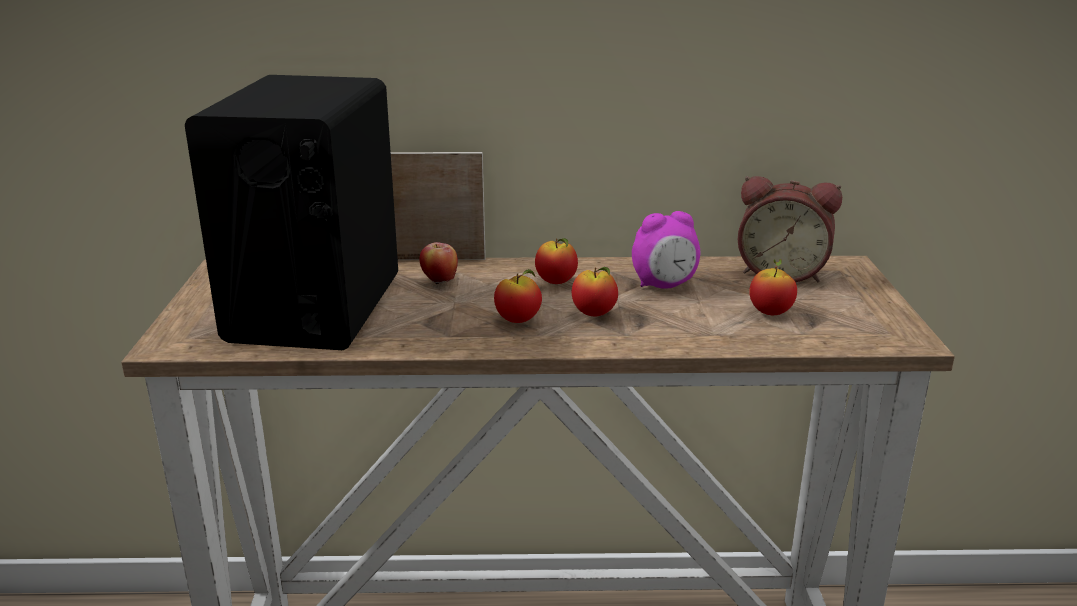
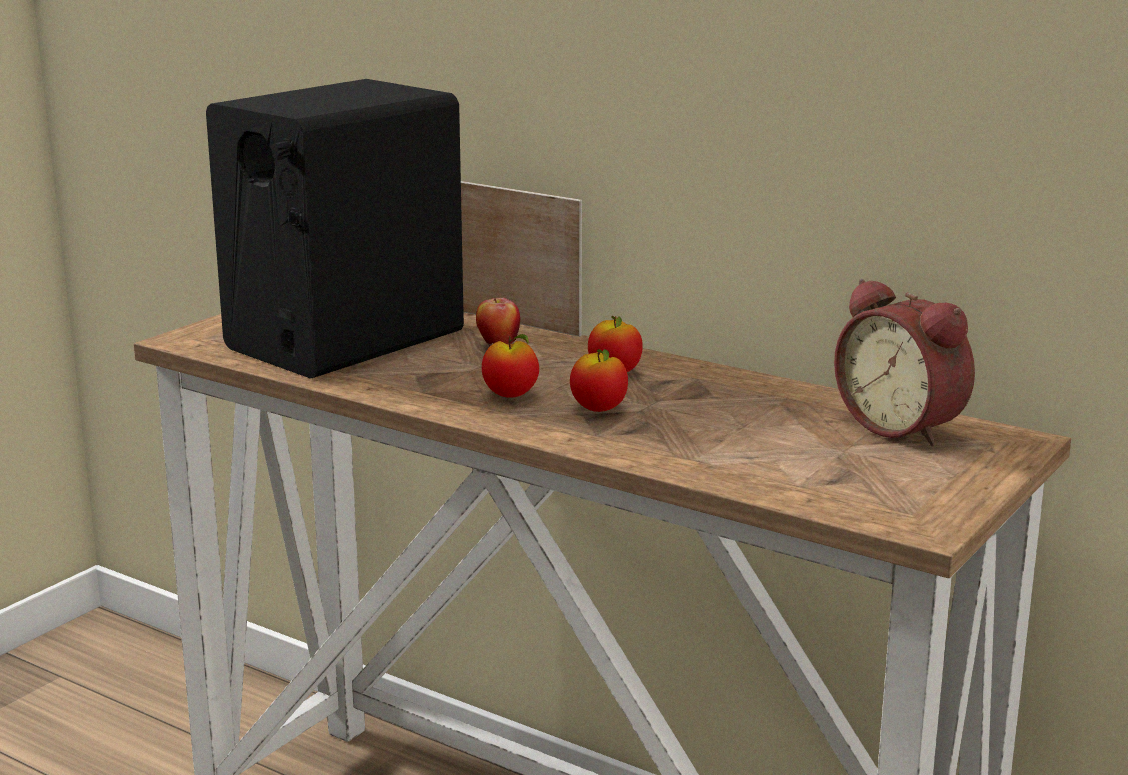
camera: 35 degrees right, 5 degrees down
alarm clock [632,211,700,289] -> none
apple [749,259,797,315] -> none

